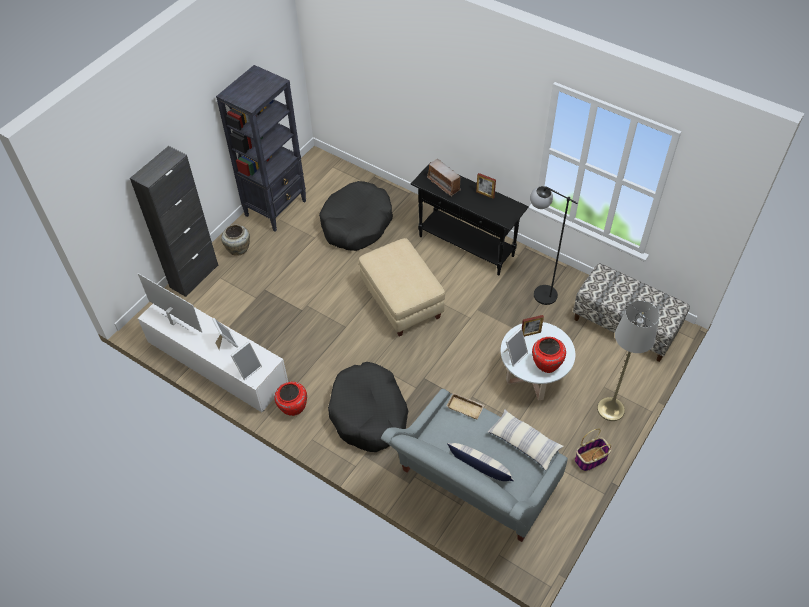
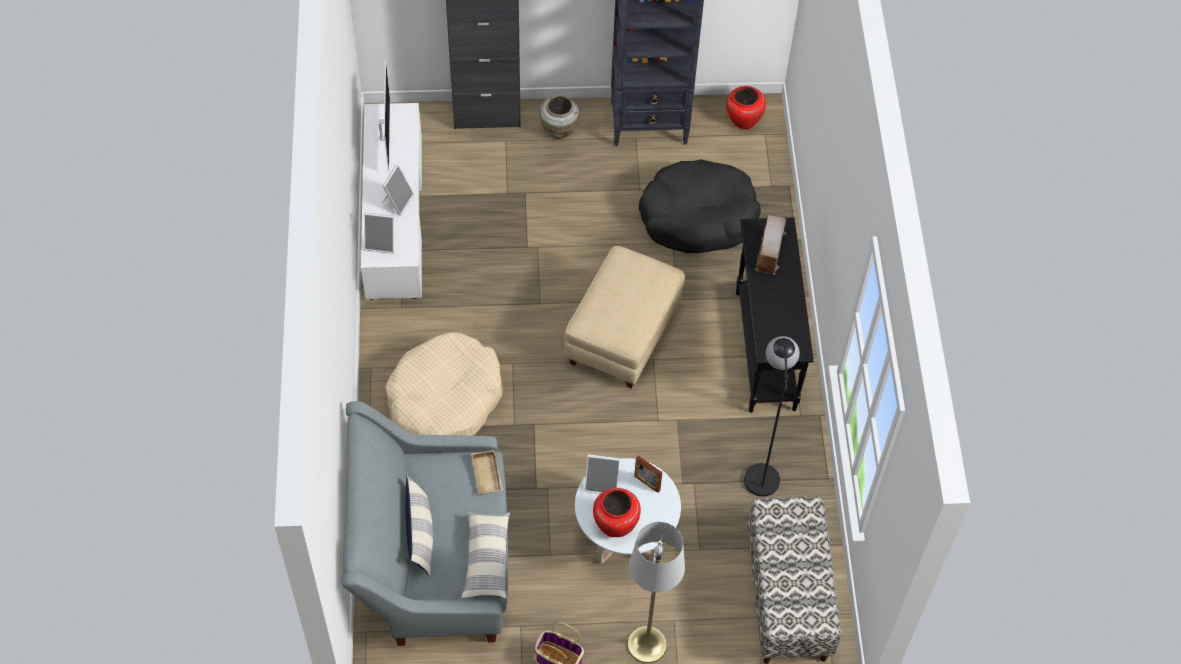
camera: 50 degrees right, 5 degrees up
red vase [275,382,307,416] -> red vase moved to [726,86,766,129]
black dog bed [328,362,408,452] -> beige dog bed [385,332,503,436]
picture frame [476,173,496,199] -> none

